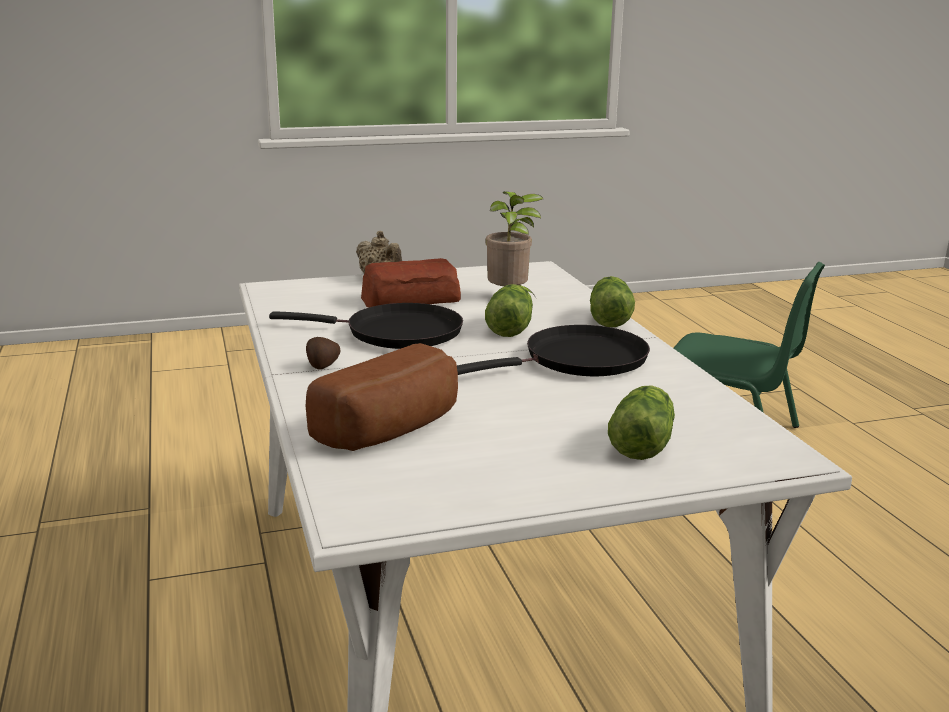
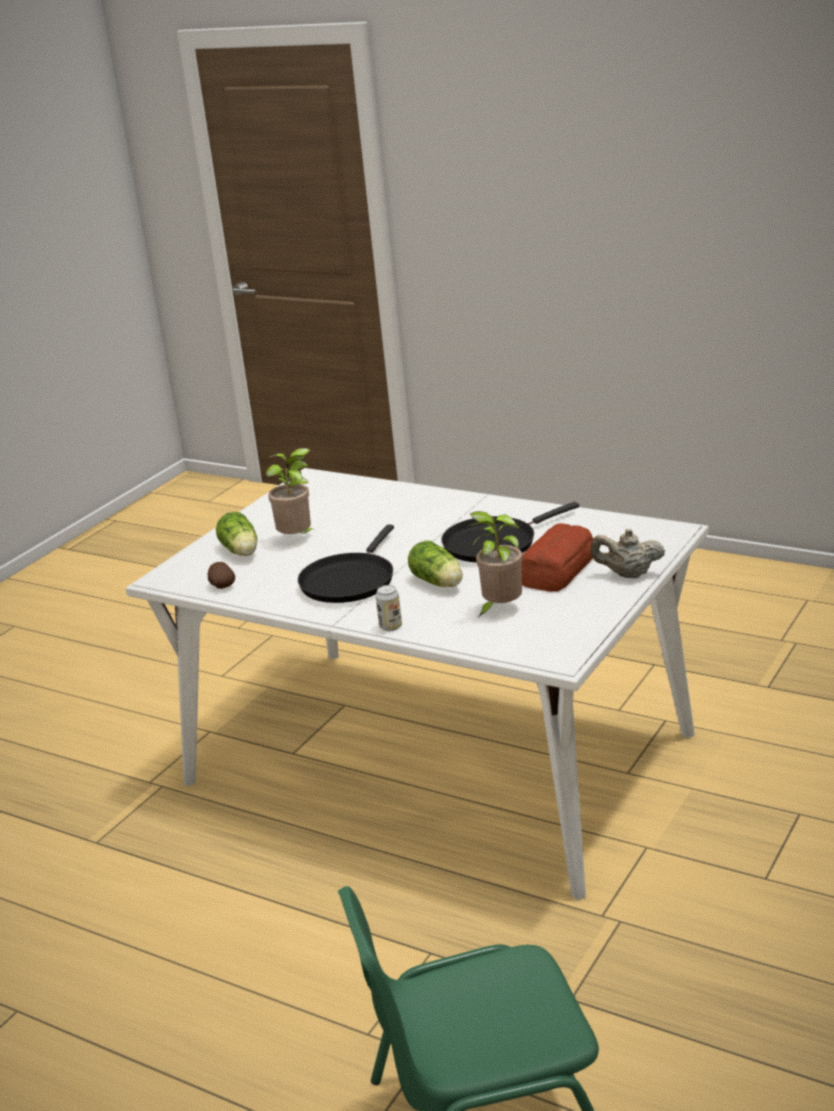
camera: 140 degrees right, 5 degrees up
potato [306,337,341,370] -> potato moved to [208,562,235,589]
bread [306,343,458,451] -> none
lettuce [590,276,635,327] -> can [376,585,402,631]
none -> potted plant [265,448,315,534]

